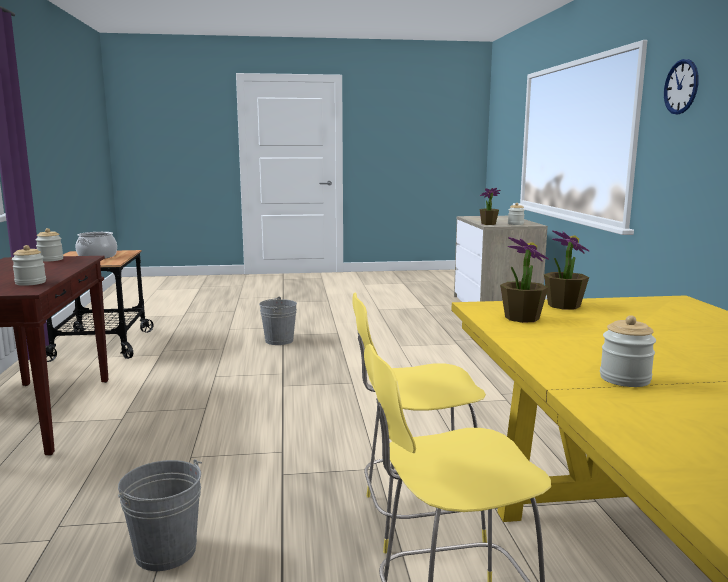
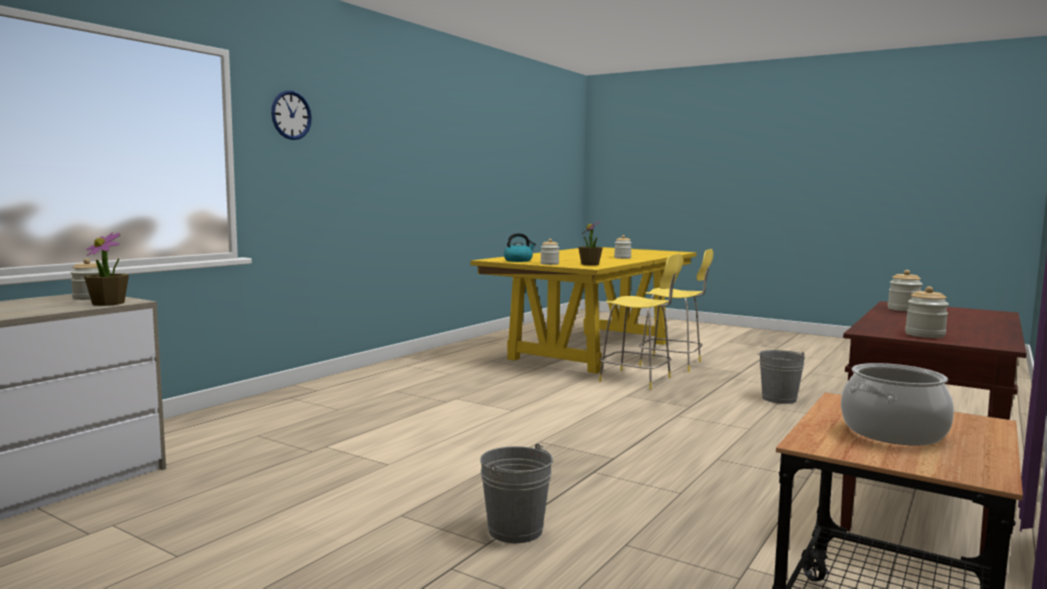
camera: 140 degrees left, 5 degrees down
potted plant [544,230,590,310] -> jar [540,239,560,265]
none -> kettle [504,233,536,262]

